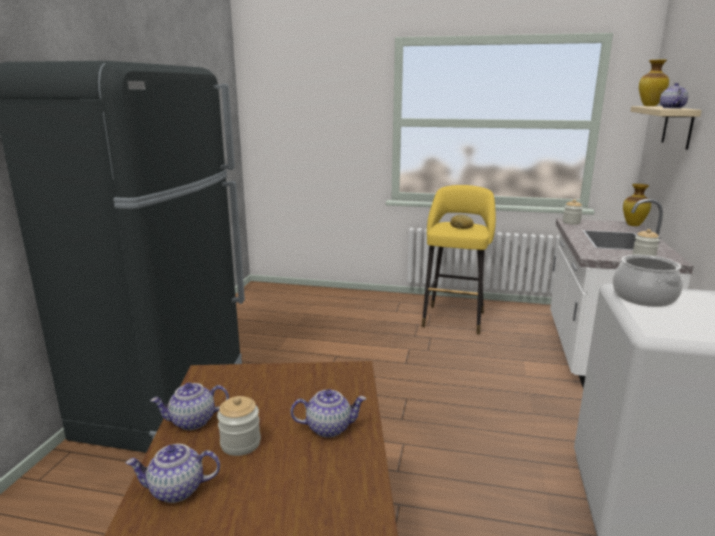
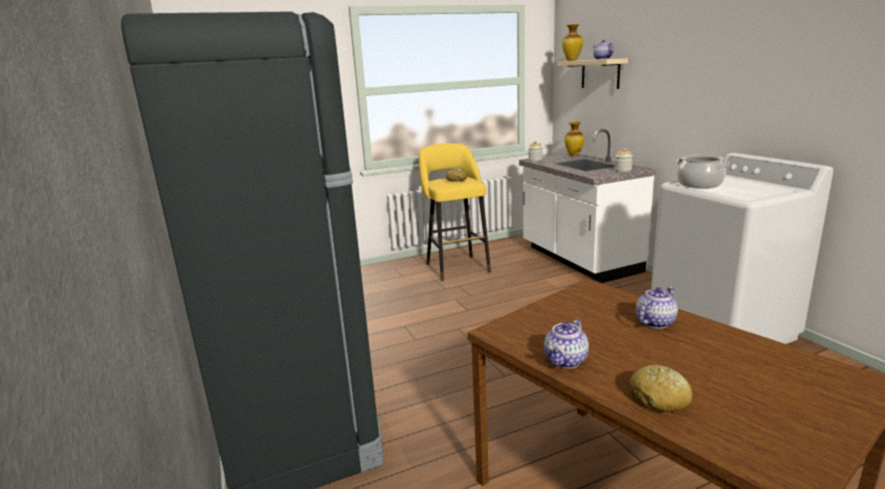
camera: 35 degrees left, 0 degrees up
teapot [126,444,220,503] -> bread [629,365,692,412]
jar [217,396,261,456] -> none

